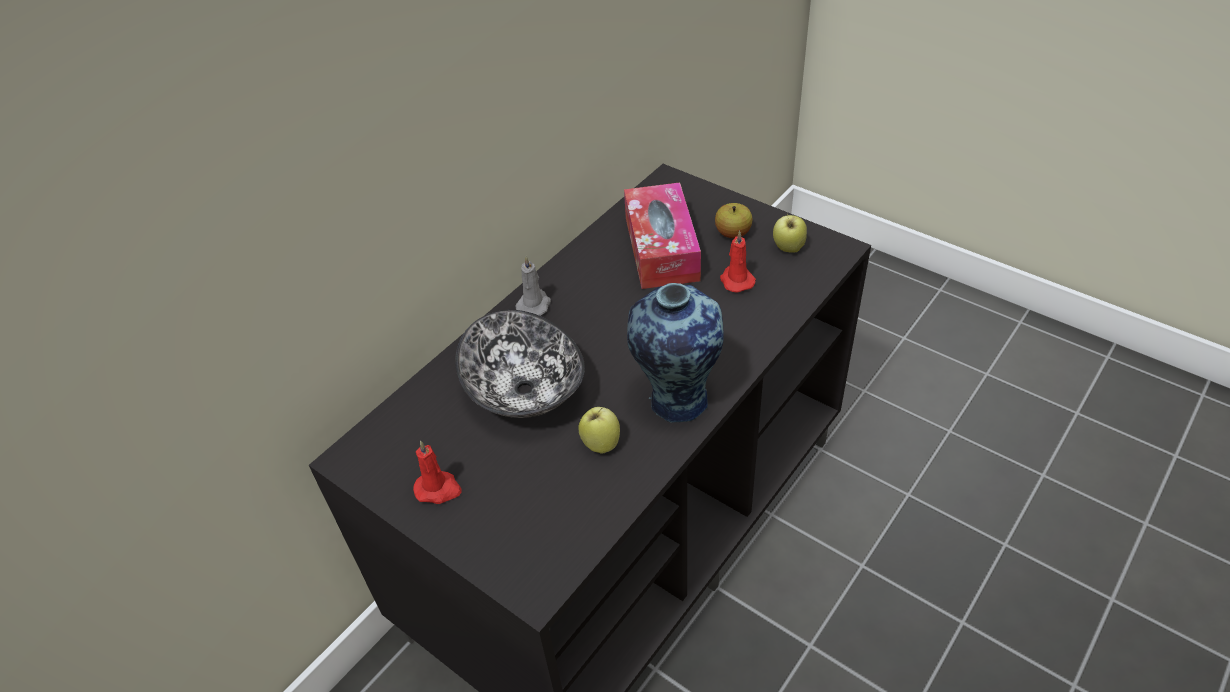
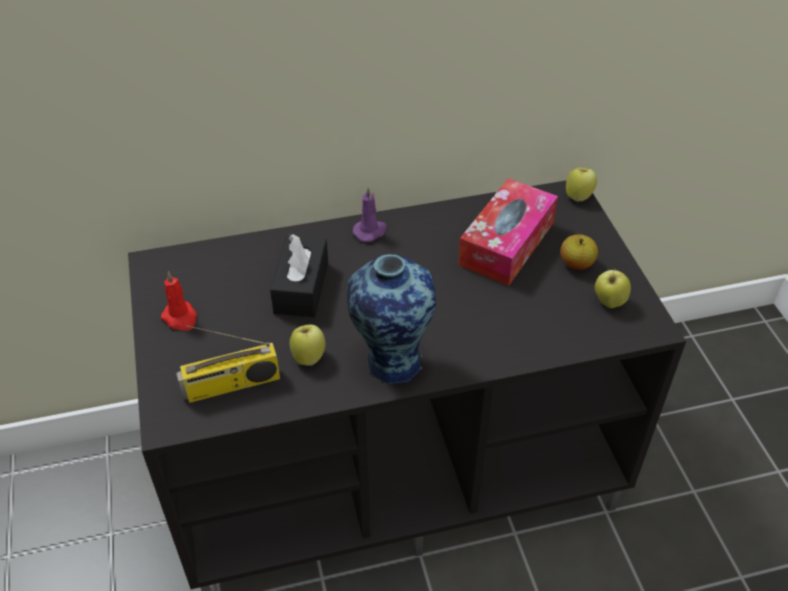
camera: 35 degrees right, 0 degrees up
bowl [455,310,585,418] -> black tissue box [270,234,328,317]
grey candle [516,256,551,316] -> purple candle [353,186,387,242]
red candle [720,230,756,293] -> none
none -> radio [176,325,280,403]
none -> apple [566,168,597,202]

